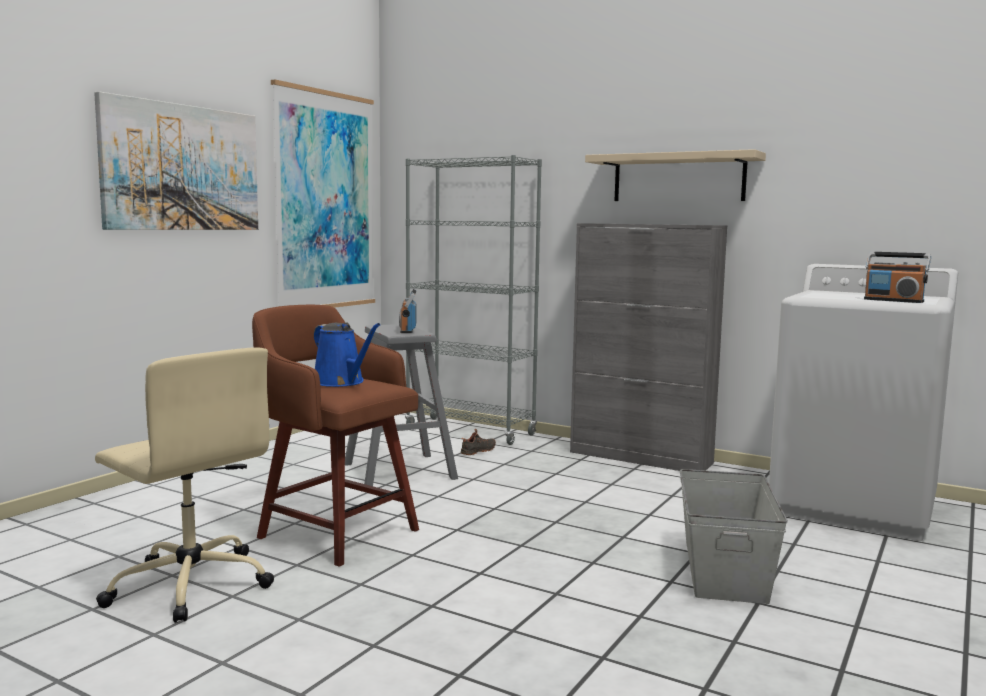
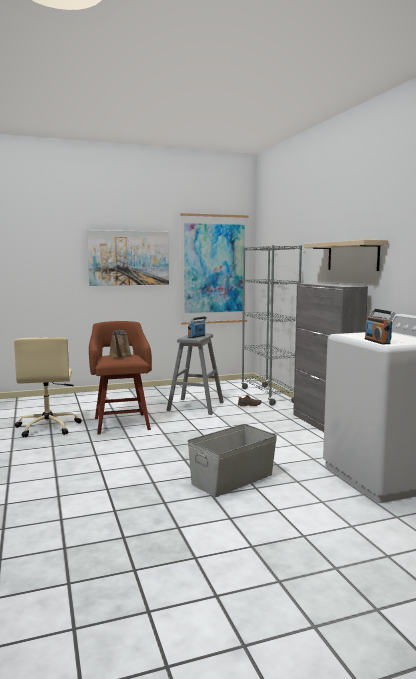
camera: 40 degrees right, 0 degrees up
blue watering can [314,322,380,387] -> brown watering can [109,330,132,358]

